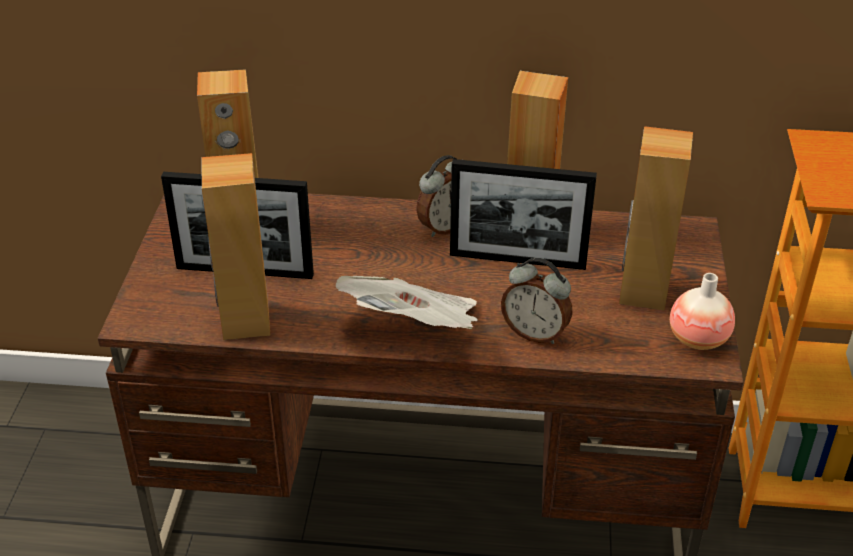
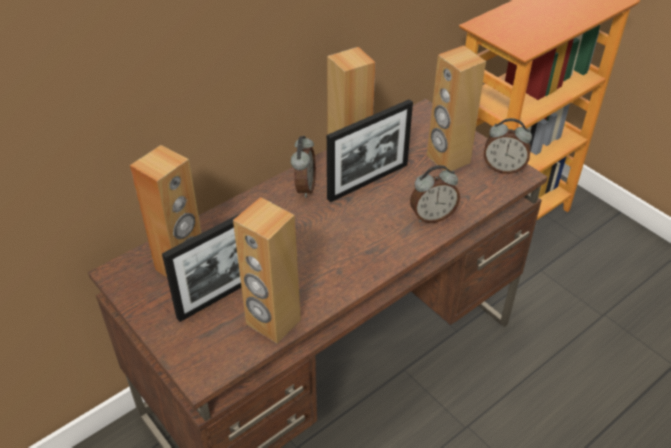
camera: 45 degrees left, 5 degrees up
newspaper [336,276,478,329] -> none
vase [670,273,735,350] -> alarm clock [484,118,532,174]

